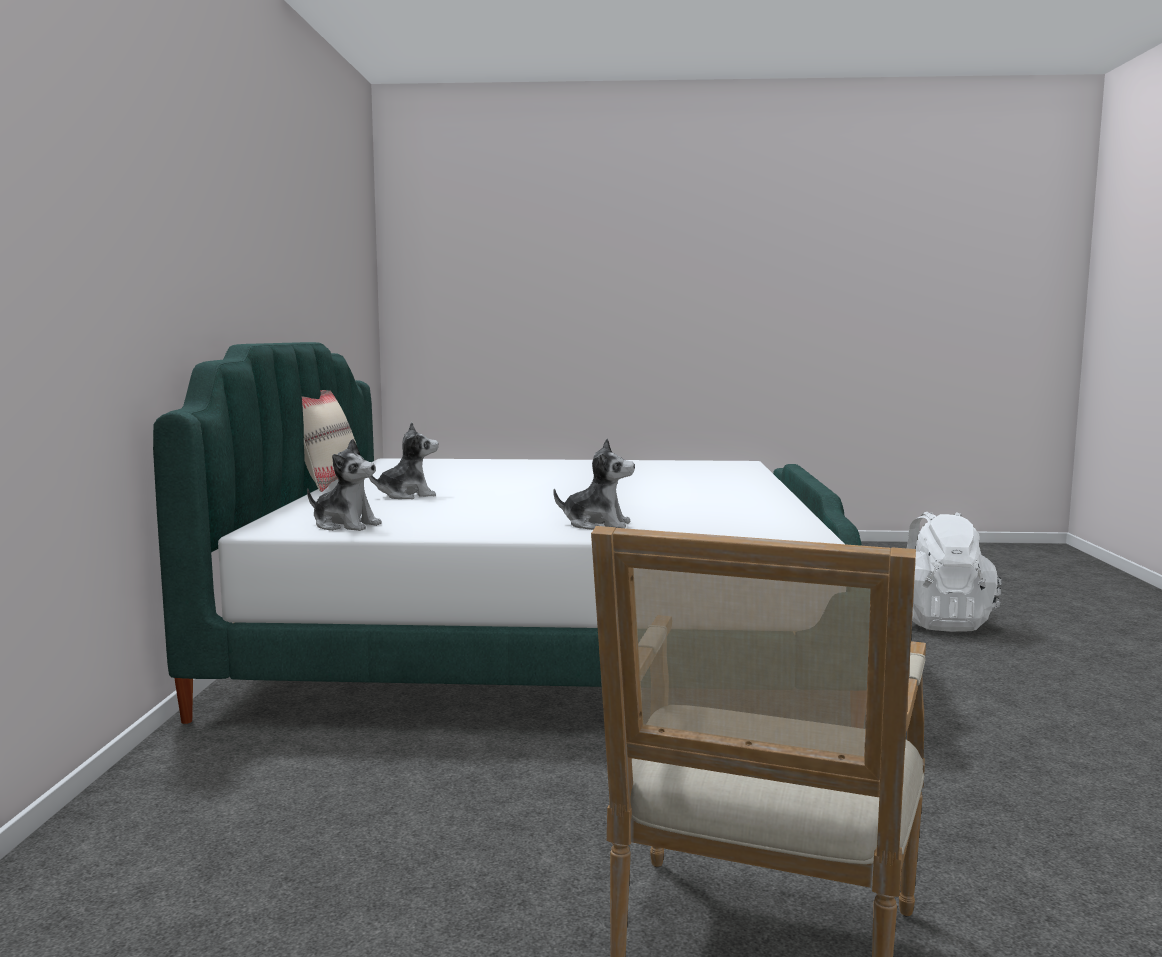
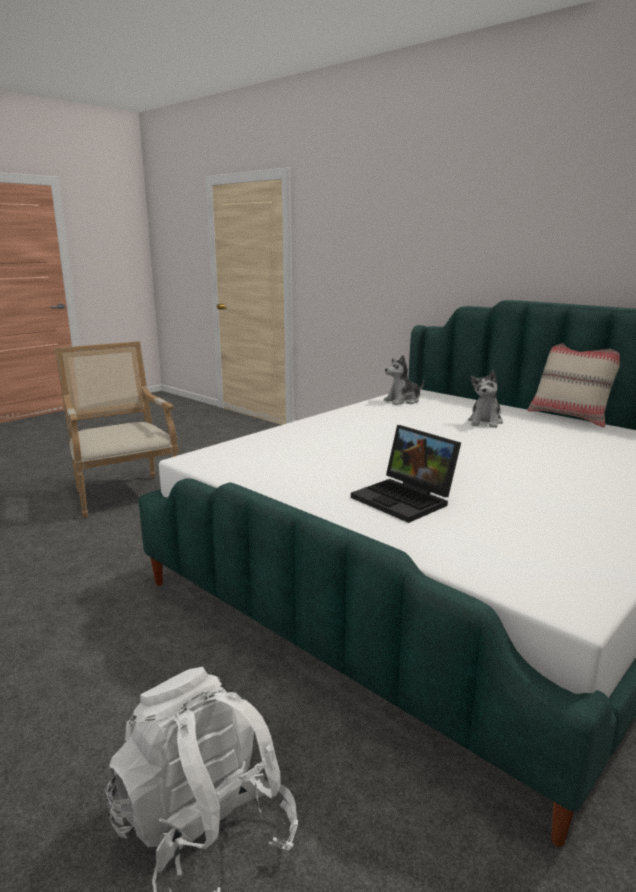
camera: 130 degrees right, 10 degrees up
plush toy [553,439,635,530] -> none
none -> laptop [351,425,461,523]

